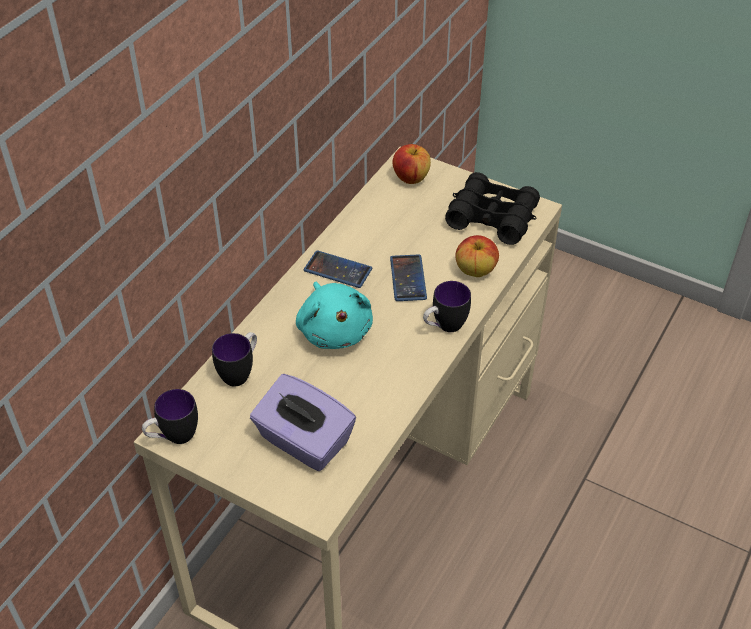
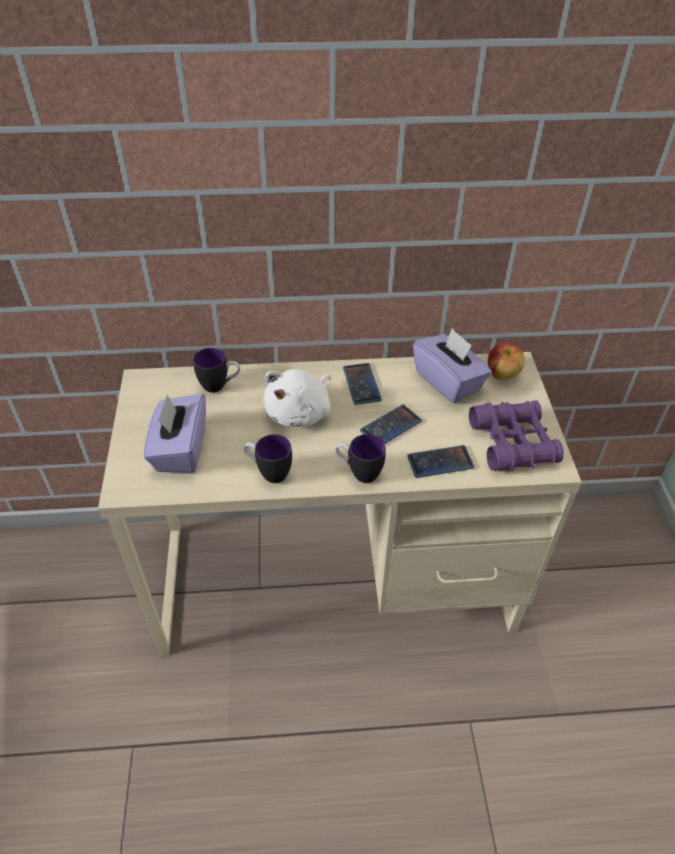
camera: 55 degrees right, 0 degrees up
mug [142,389,198,444] -> mug moved to [244,434,292,483]
turquoise plush toy [296,282,373,349] -> white plush toy [263,369,331,427]
black binoculars [445,172,540,245] -> purple binoculars [469,400,564,472]
apple [455,235,499,277] -> phone [407,445,475,478]
none -> purple tissue box [413,328,492,403]

